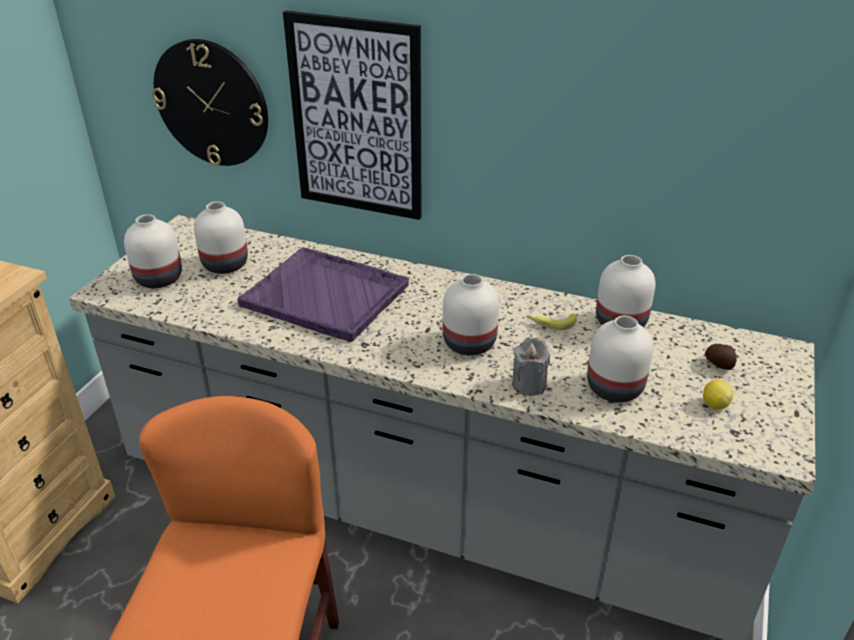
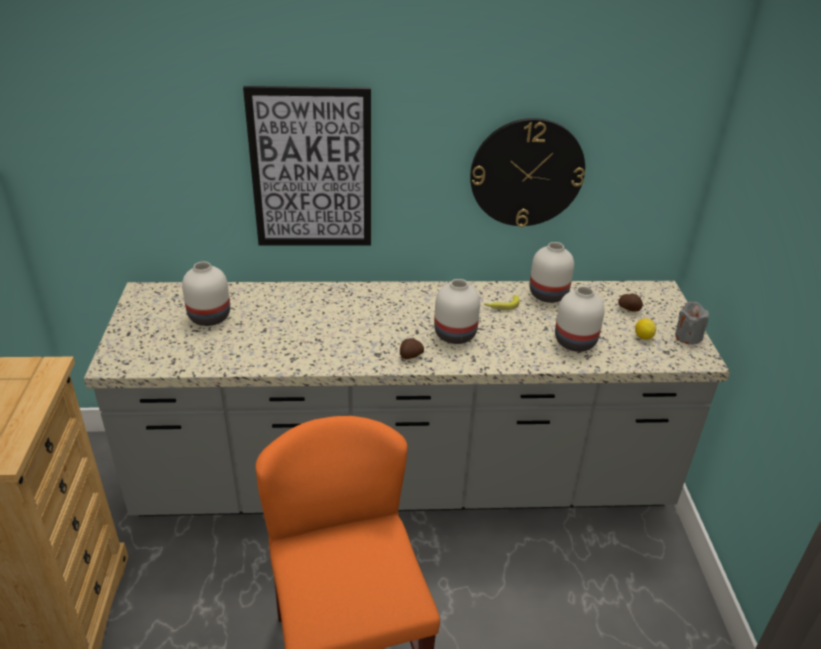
camera: 25 degrees left, 0 degrees up
white vase [124,214,182,288] -> none
wall clock [152,39,268,166] -> wall clock moved to [470,118,585,227]
purple tray [237,247,409,342] -> none
grey candle [512,338,550,396] -> grey candle moved to [675,301,709,344]
none -> potato [400,338,424,359]

